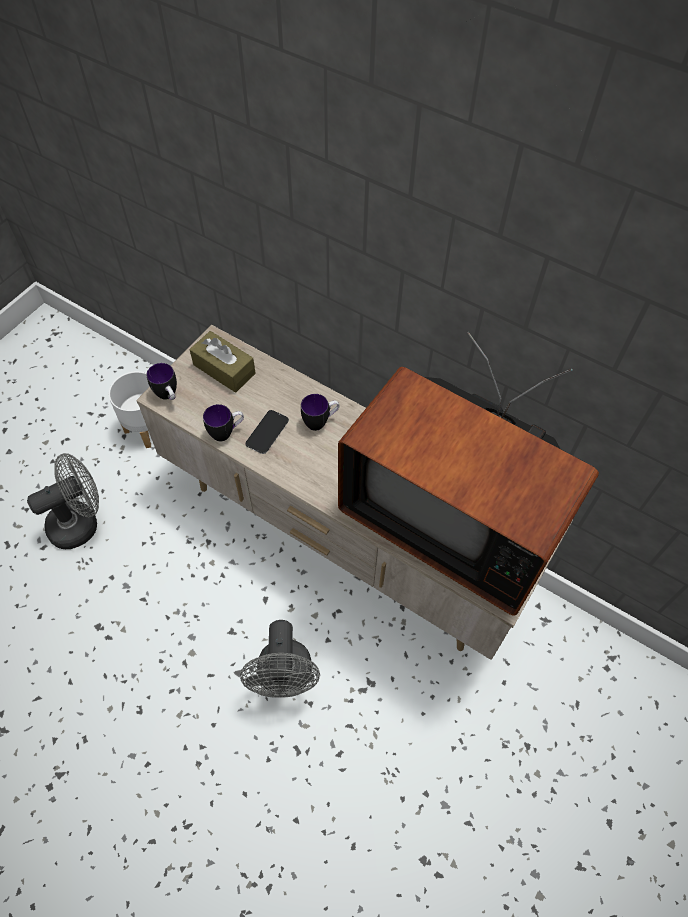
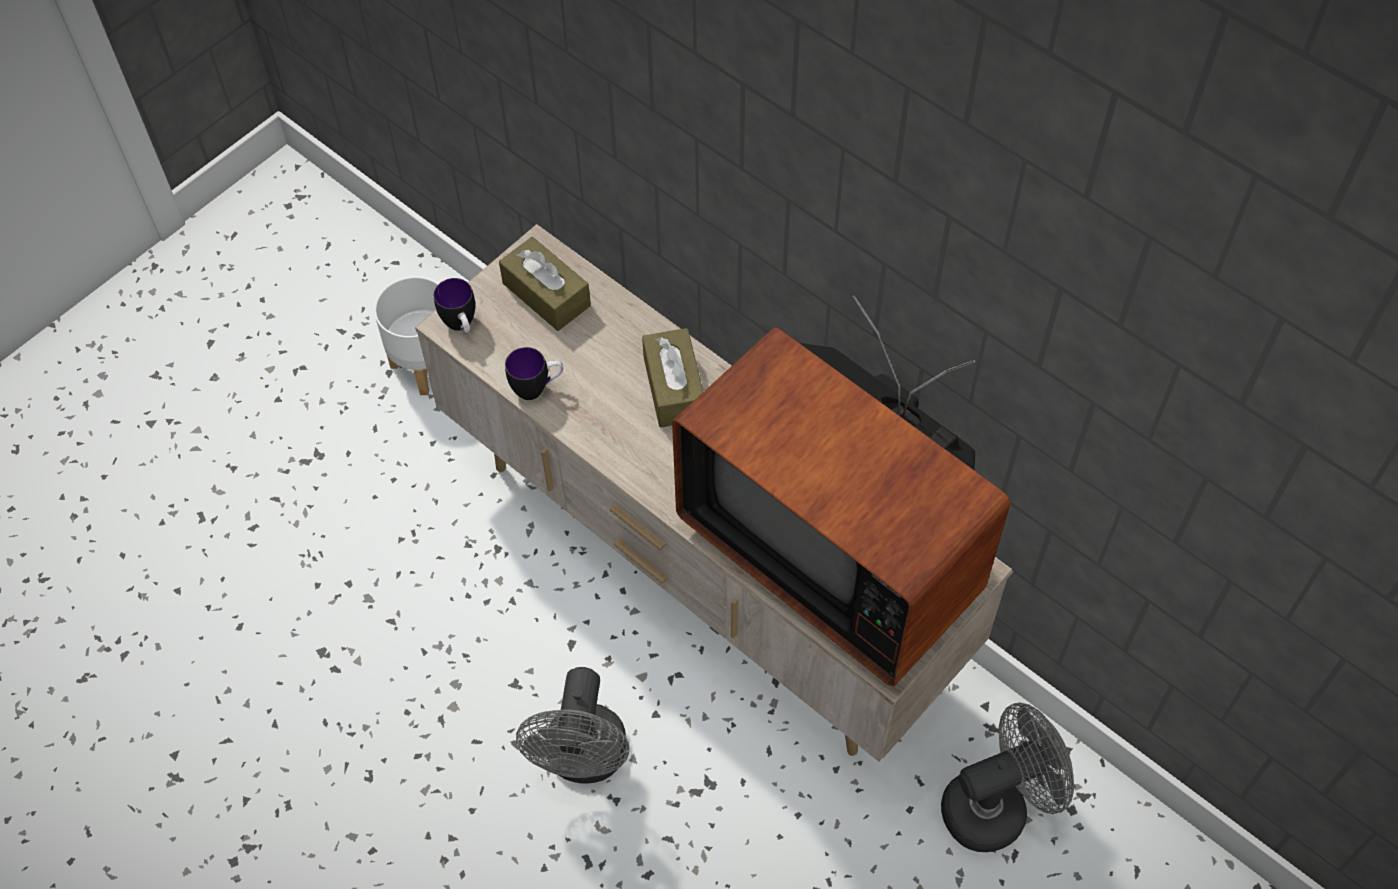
camera: 10 degrees right, 0 degrees up
grey fan [27,453,99,549] -> grey fan moved to [941,703,1074,852]
phone [245,410,289,454] -> none
mug [301,394,339,431] -> brown tissue box [642,328,703,428]

